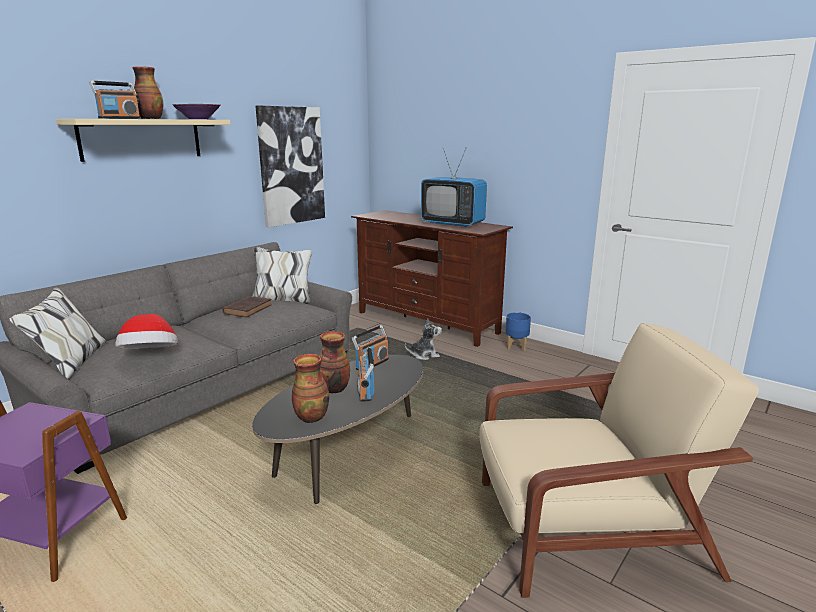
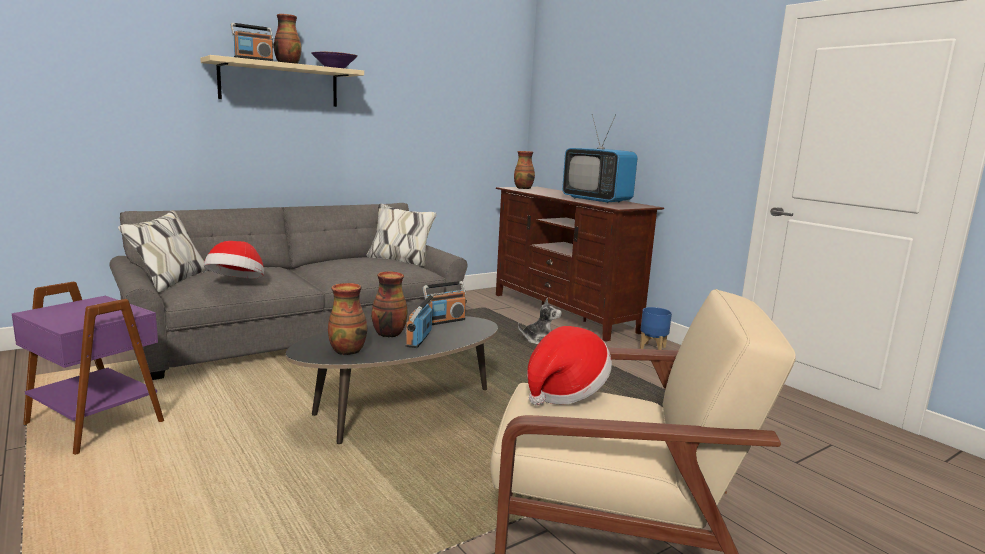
camera: 15 degrees right, 5 degrees down
brown book [222,296,272,318] -> none
picture [256,105,325,227] -> none
none -> vase [514,151,535,189]
none -> hat [527,326,612,405]

